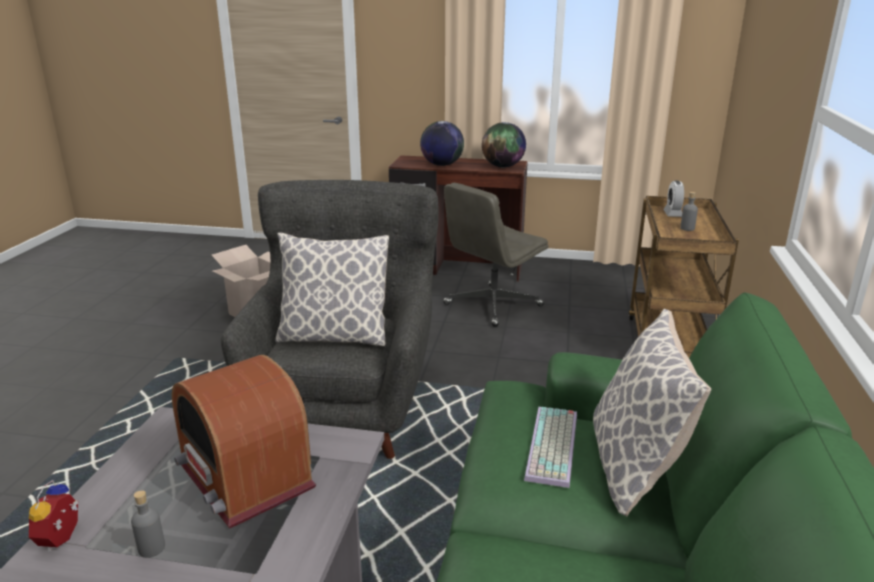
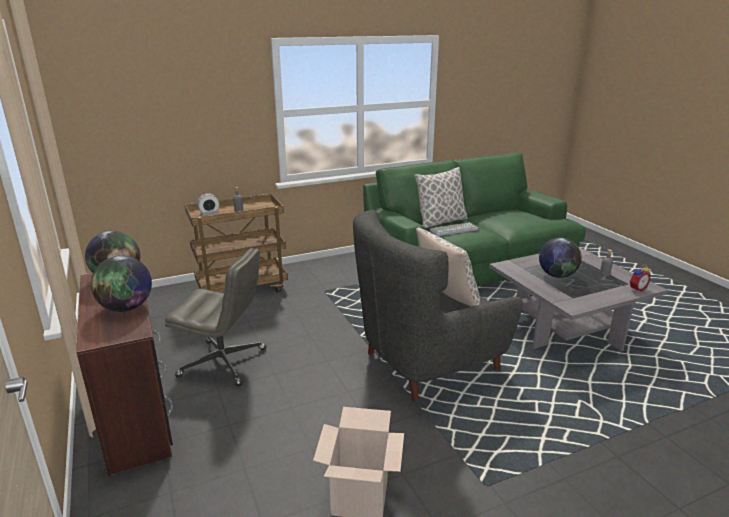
camera: 125 degrees left, 0 degrees up
radio [172,355,316,529] -> globe [539,238,582,278]

